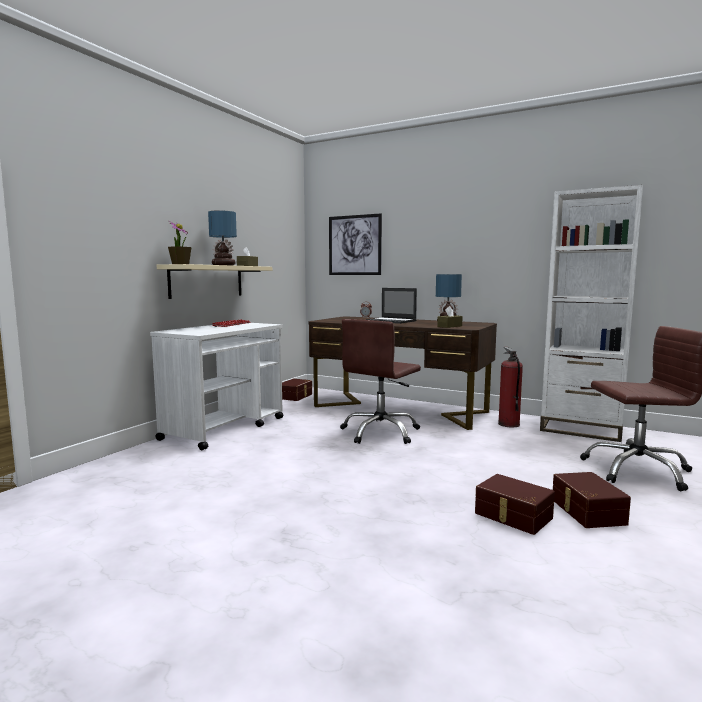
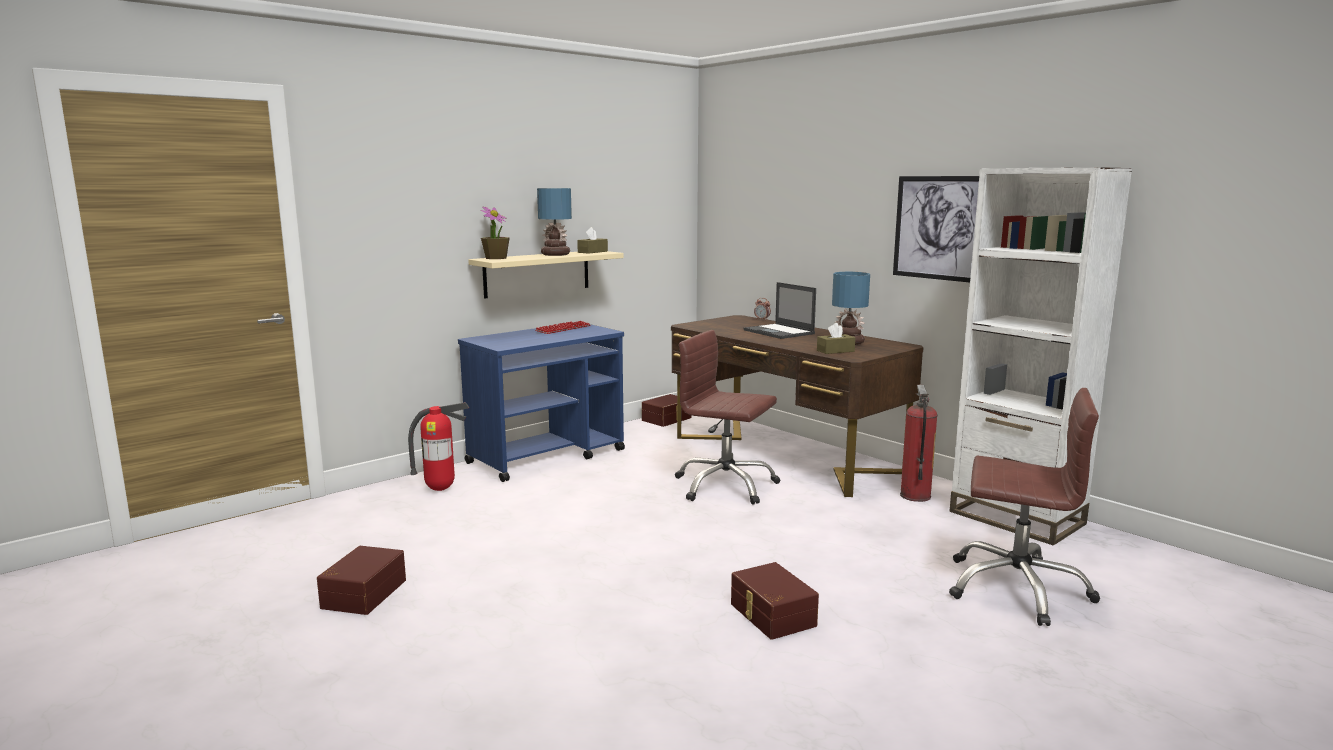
camera: 20 degrees right, 5 degrees up
white cart [150,323,283,450] -> blue cart [458,324,625,482]
picture [329,213,382,275] -> picture moved to [893,176,979,283]
brown office chair [340,319,421,444] -> brown office chair turned 60 degrees clockwise [675,330,780,505]
brown storage box [553,472,631,528] -> brown storage box moved to [317,546,406,615]
none -> fire extinguisher [408,402,470,491]

